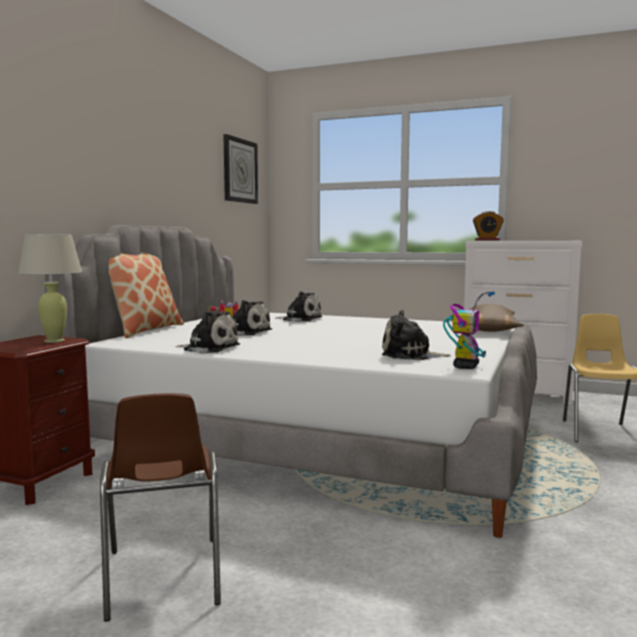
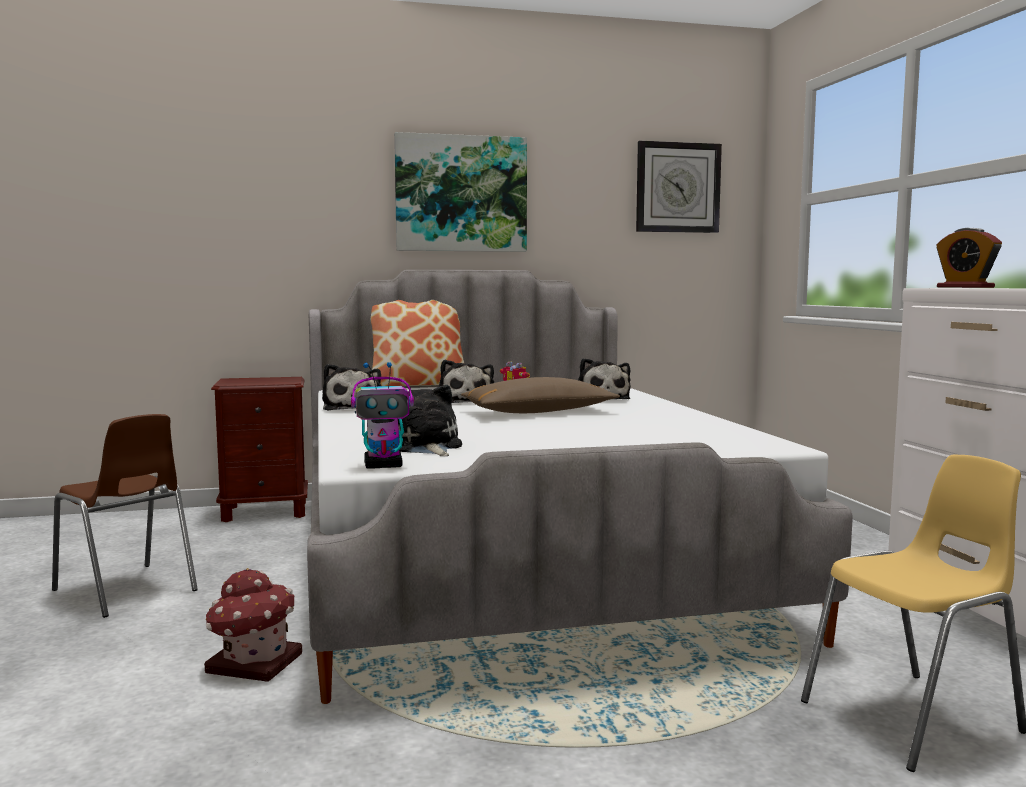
camera: 55 degrees right, 0 degrees up
beige table lamp [18,235,82,343] -> none
brown chair [100,393,221,622] -> brown chair turned 90 degrees counterclockwise [52,414,198,618]
brown pillow [468,304,524,332] -> brown pillow moved to [461,377,620,413]
none -> toy house [204,568,302,682]
none -> picture [394,132,527,252]

